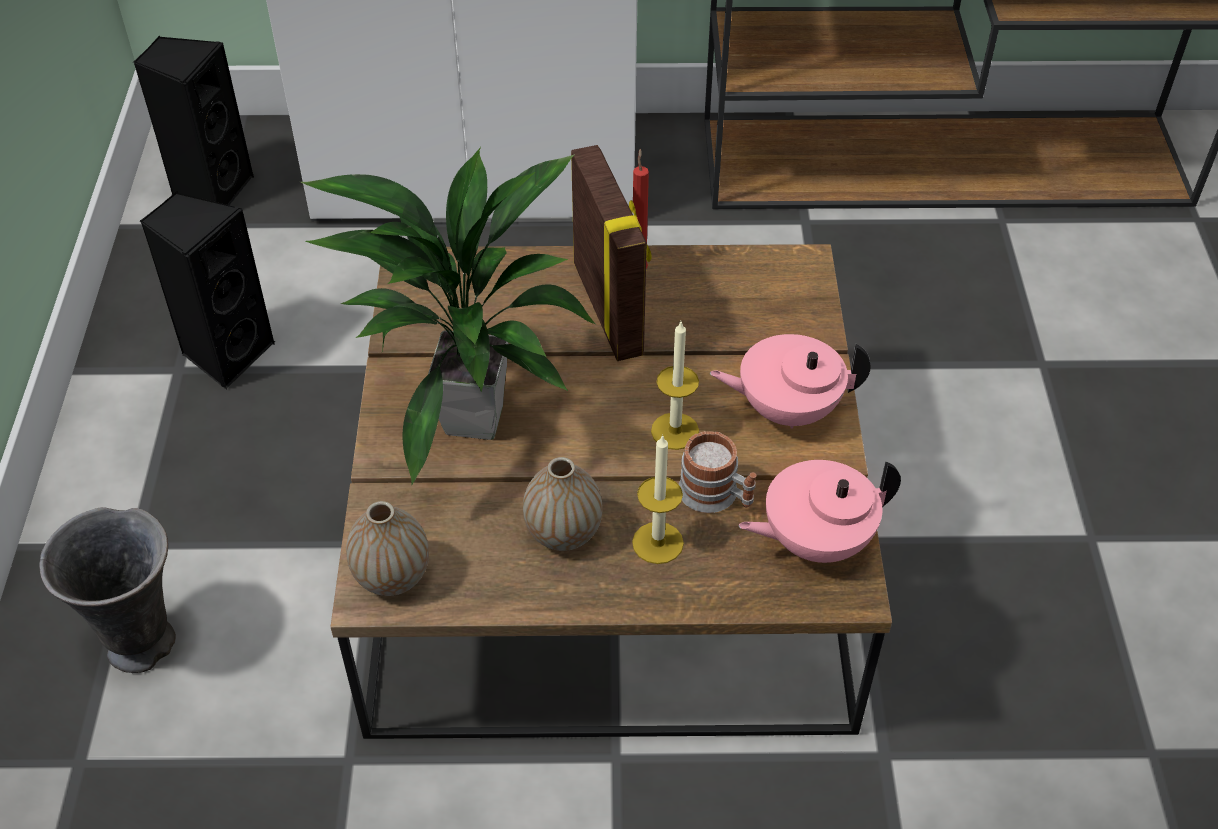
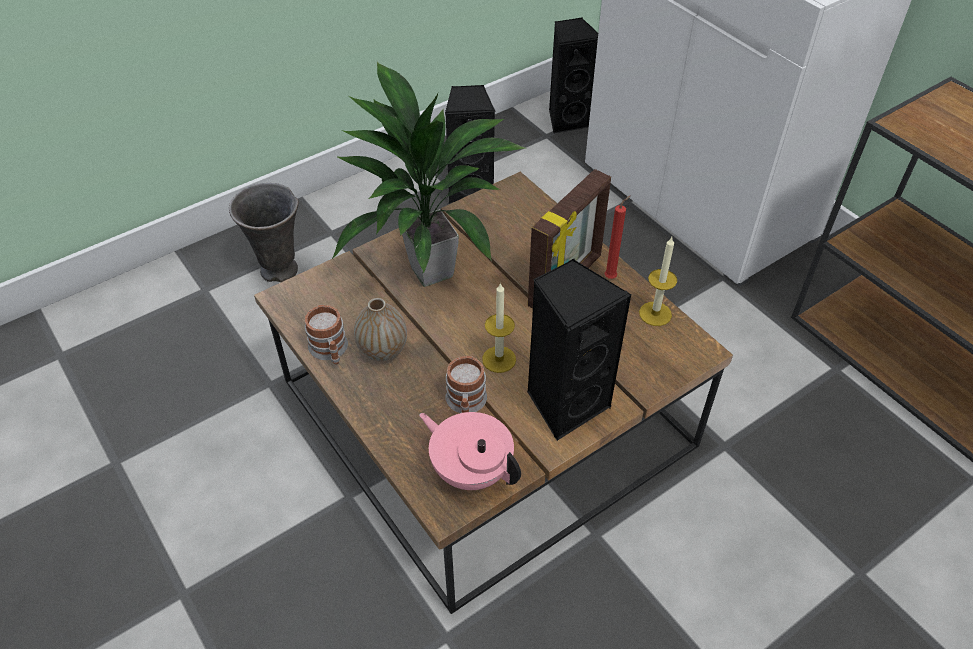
camera: 55 degrees right, 0 degrees up
vase [346,501,429,596] -> none
candle [632,434,684,564] -> candle moved to [639,237,677,326]
pink teapot [710,334,871,428] -> black speaker [527,258,631,441]
none -> mug [305,305,348,365]

